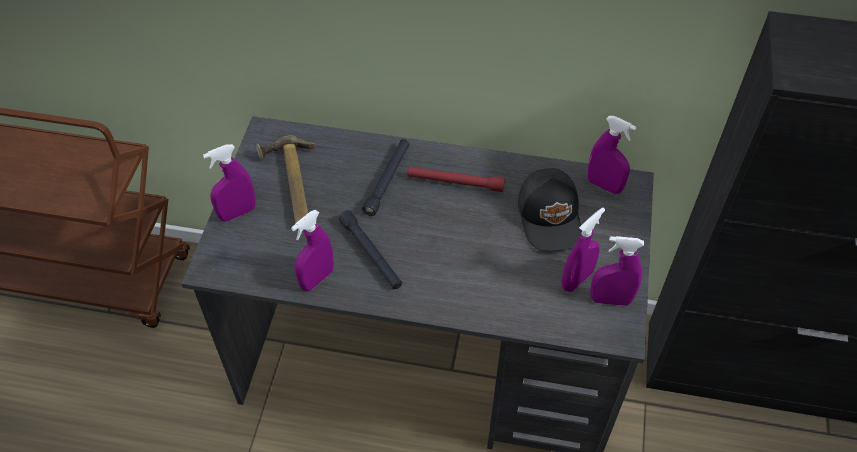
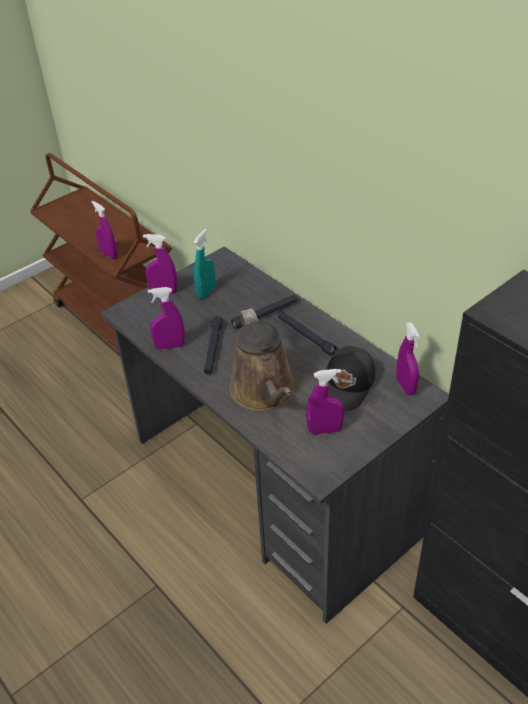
camera: 40 degrees right, 10 degrees down
hammer [256,135,315,223] -> turquoise spray bottle [194,229,216,299]
red flashlight [407,167,505,192] -> black flashlight [278,312,337,356]
purple spray bottle [590,236,644,306] -> purple spray bottle moved to [92,201,118,259]
none -> brown watering can [230,308,295,411]

